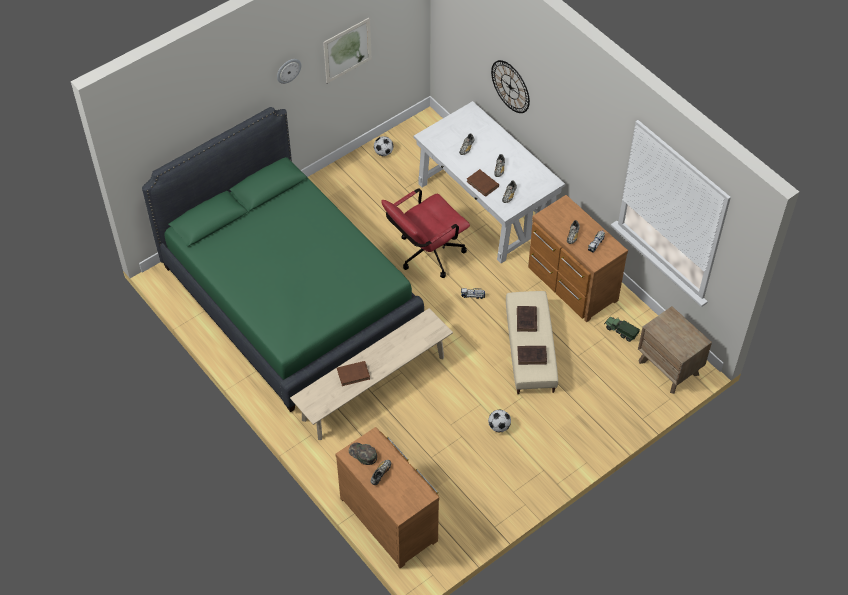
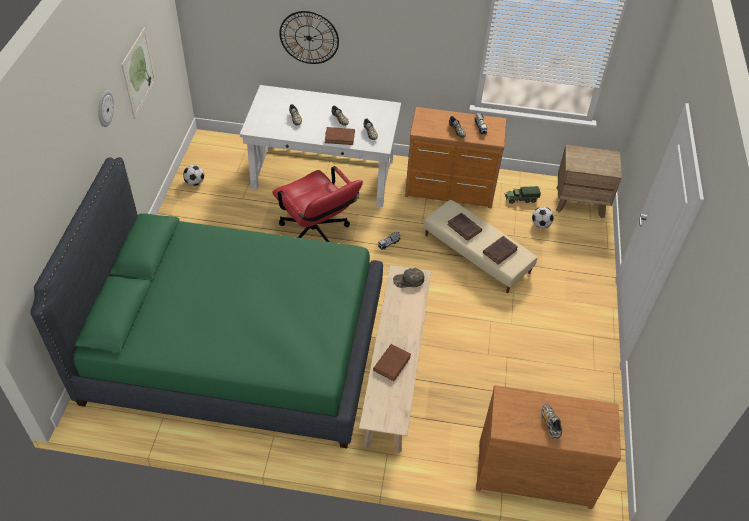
camera: 45 degrees left, 5 degrees down
green cap [349,443,377,465] -> green cap moved to [393,268,424,288]
red office chair [381,188,470,278] -> red office chair turned 45 degrees counterclockwise [272,166,363,242]
football [488,410,511,432] -> football moved to [532,207,554,228]

